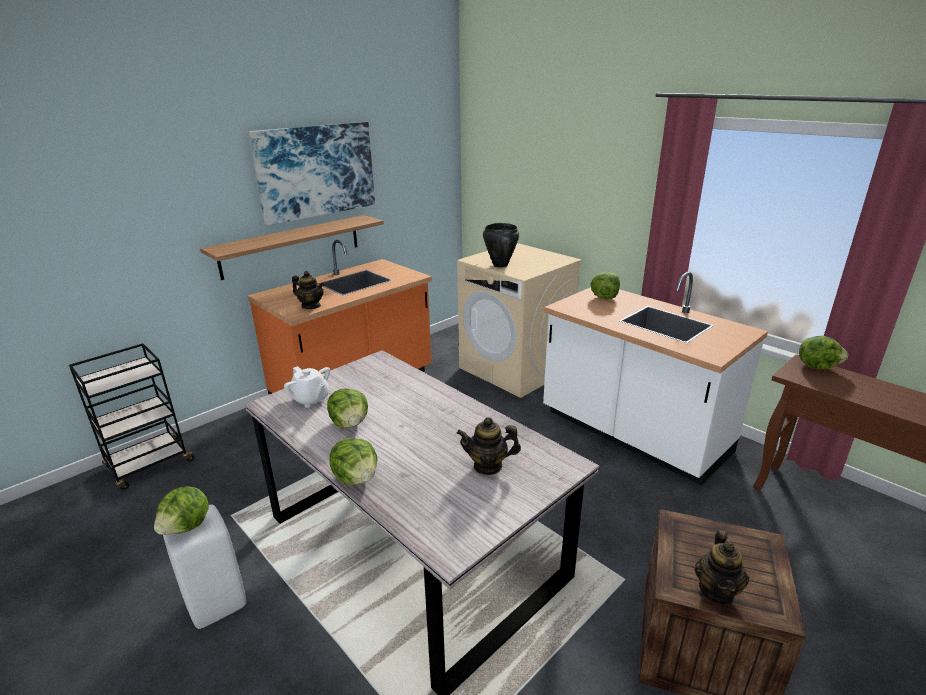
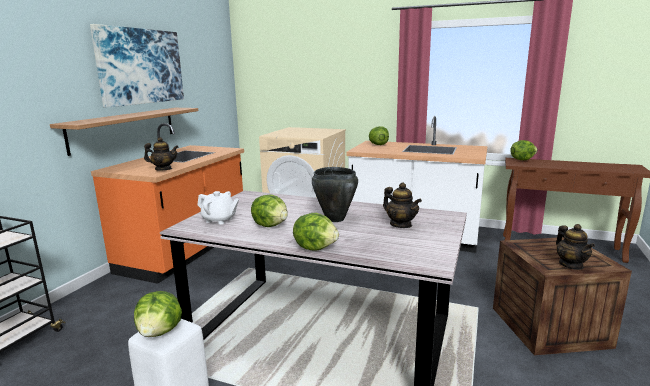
camera: 25 degrees left, 10 degrees down
teapot [457,417,521,475] -> teapot turned 105 degrees counterclockwise [383,183,422,228]
black cooking pot [483,223,519,268] -> black cooking pot moved to [312,167,358,222]

